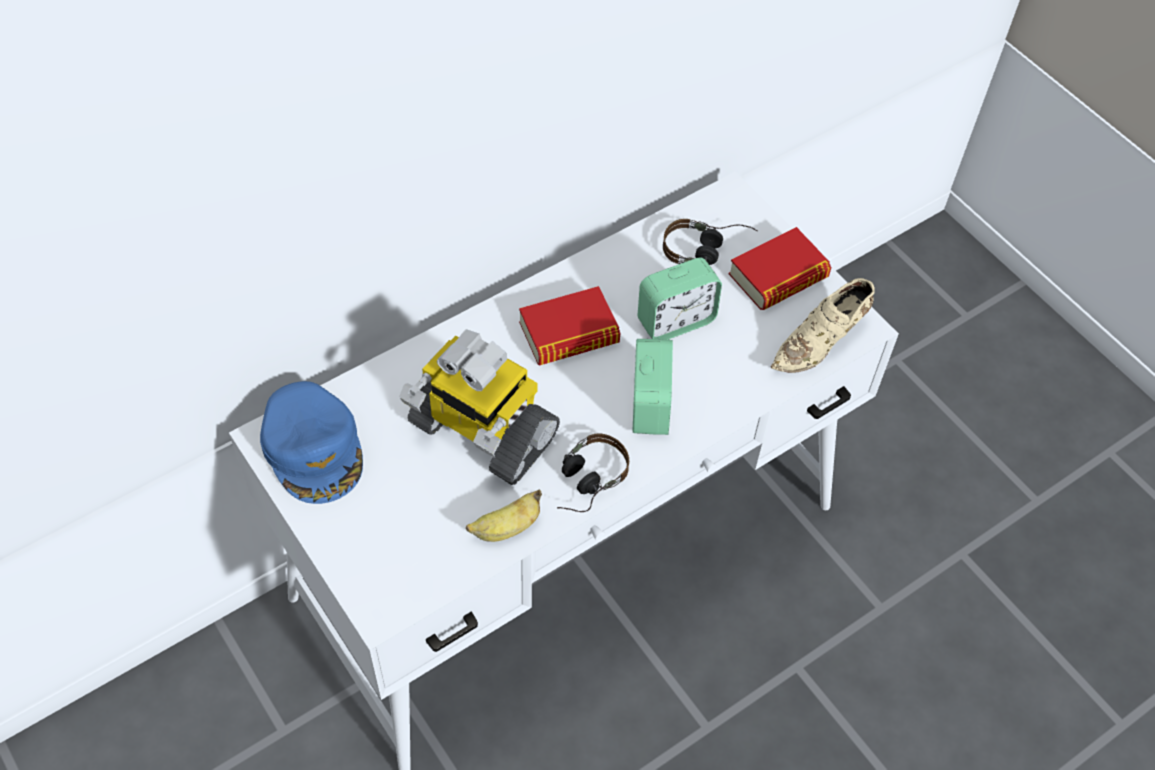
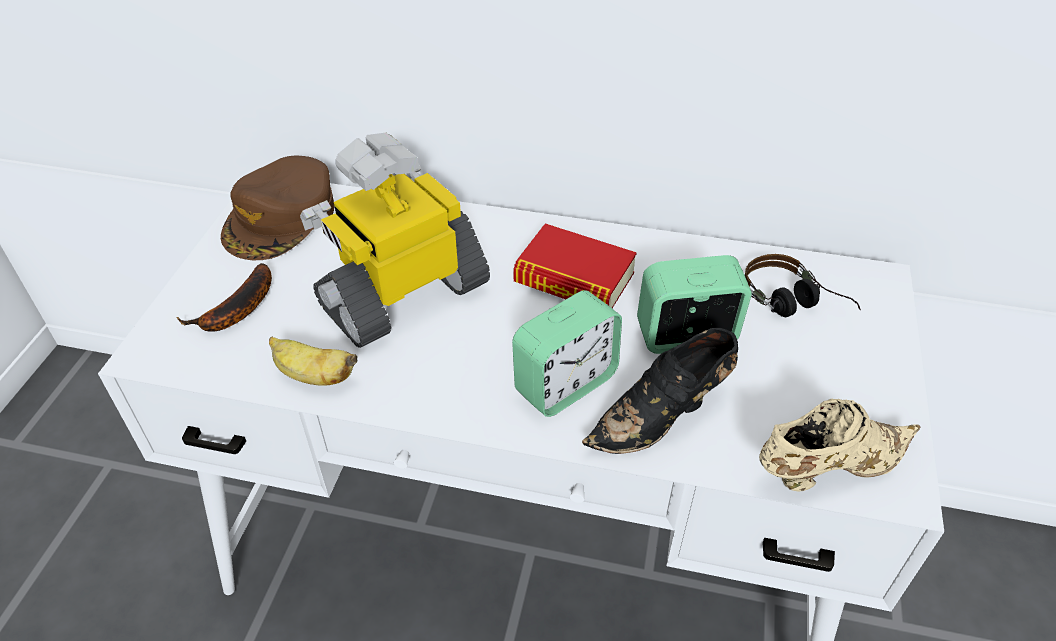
camera: 50 degrees right, 10 degrees down
blue cap [260,381,363,504] -> brown cap [221,156,334,260]
toy robot [399,329,560,485] -> toy robot turned 60 degrees clockwise [300,133,490,348]
headphones [557,434,629,512] -> none
alarm clock [637,257,722,340] -> alarm clock turned 150 degrees clockwise [637,255,752,354]
book [729,227,831,310] -> none
beige shoe [771,278,875,373] -> beige shoe turned 150 degrees clockwise [759,399,920,492]
none -> banana [176,263,272,332]
none -> black shoe [582,328,738,454]

